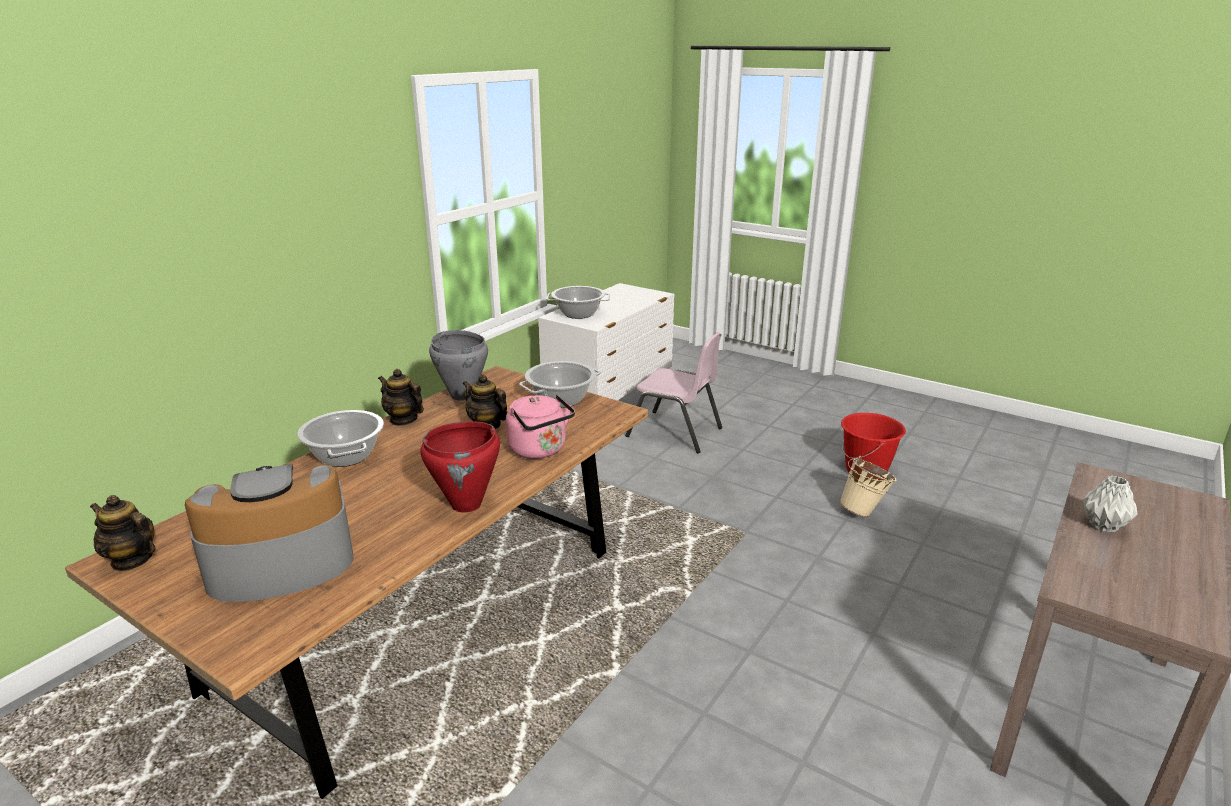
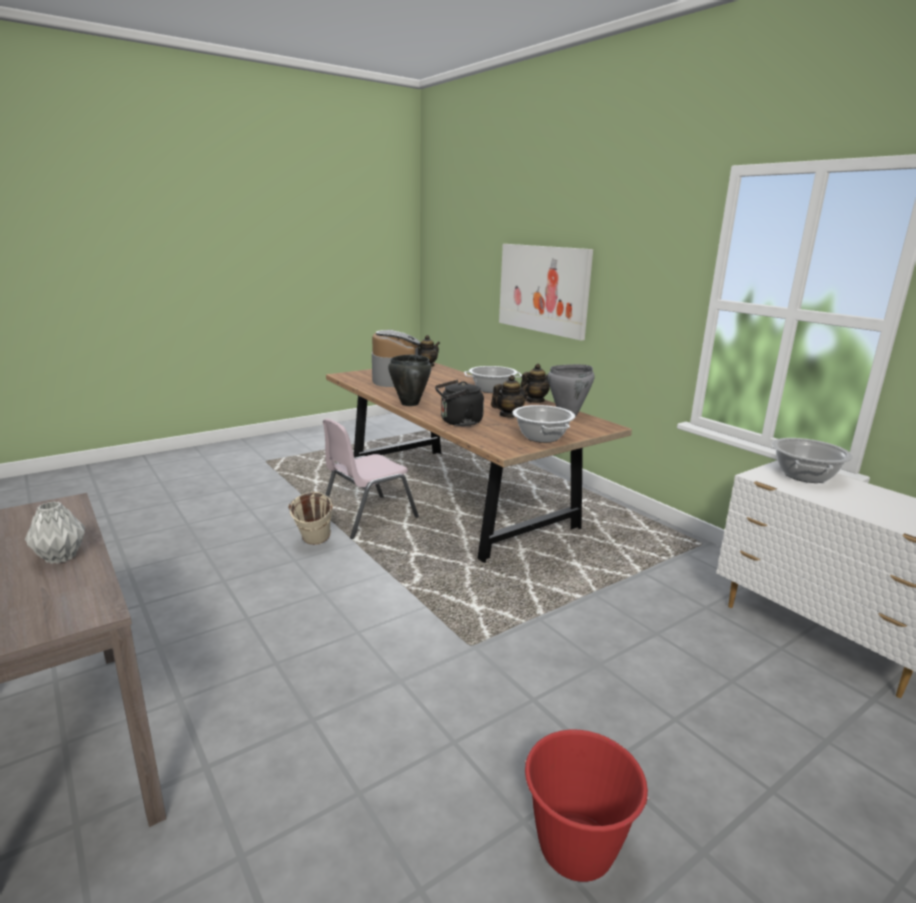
camera: 110 degrees right, 5 degrees down
red cooking pot [420,421,500,513] -> black cooking pot [388,354,431,406]
pink kettle [506,394,575,459] -> black kettle [435,380,484,426]
pink chair [625,332,722,453] -> pink chair moved to [323,418,419,539]
beige bucket [839,456,897,517] -> beige bucket moved to [288,492,334,545]
none -> picture [499,244,593,340]

